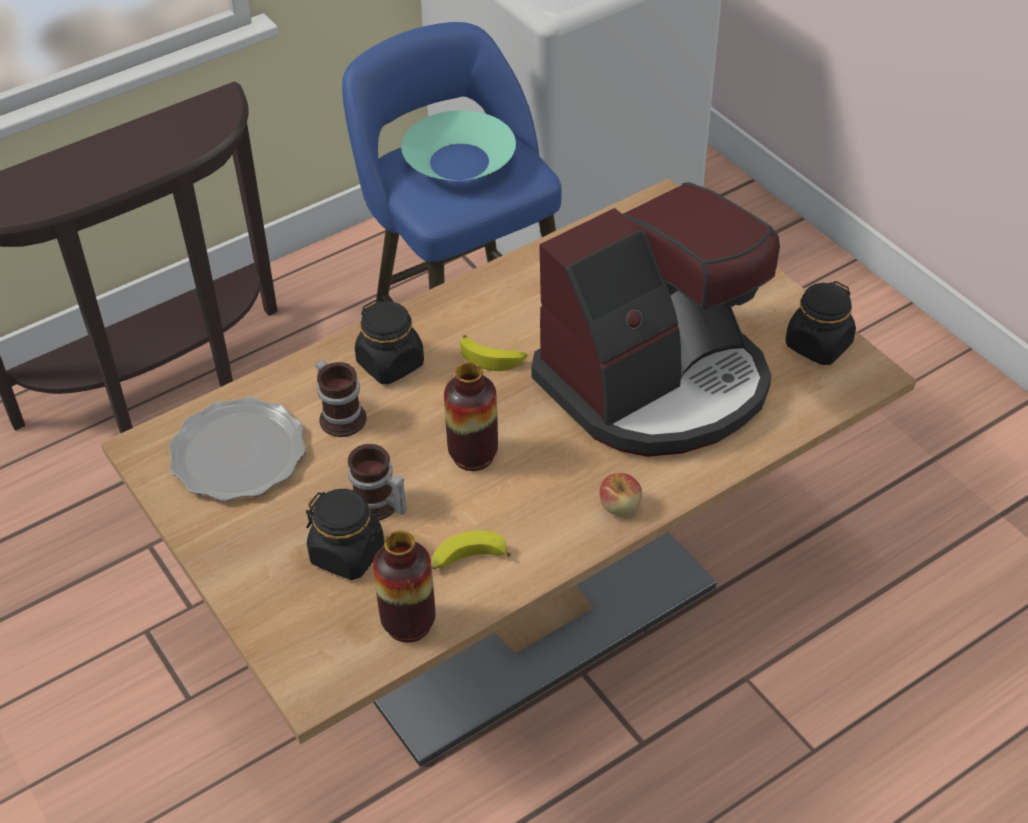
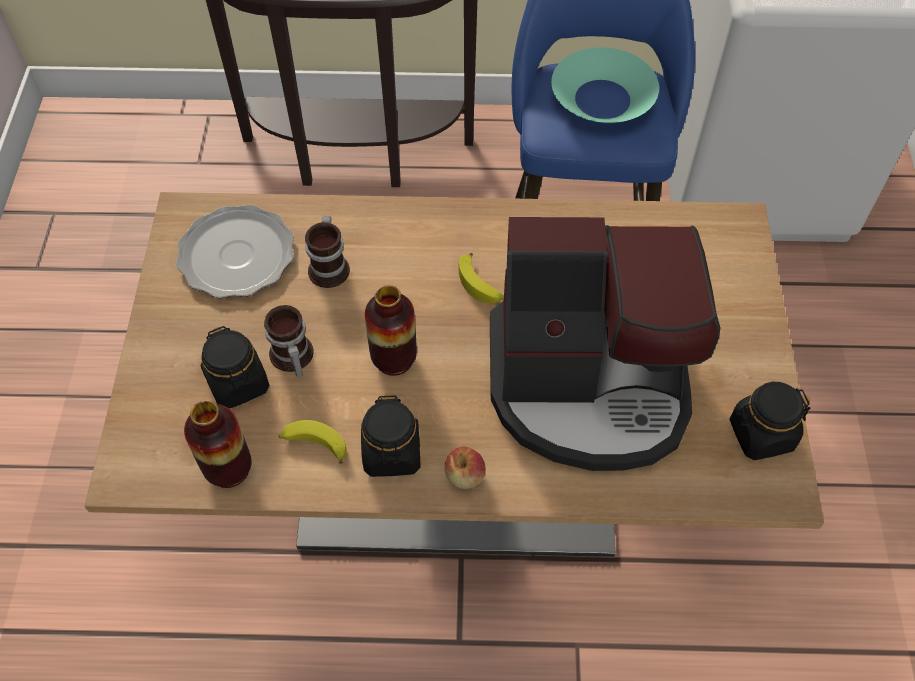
camera: 35 degrees right, 10 degrees up
black jar [355,300,424,384] -> black jar moved to [361,394,421,477]

